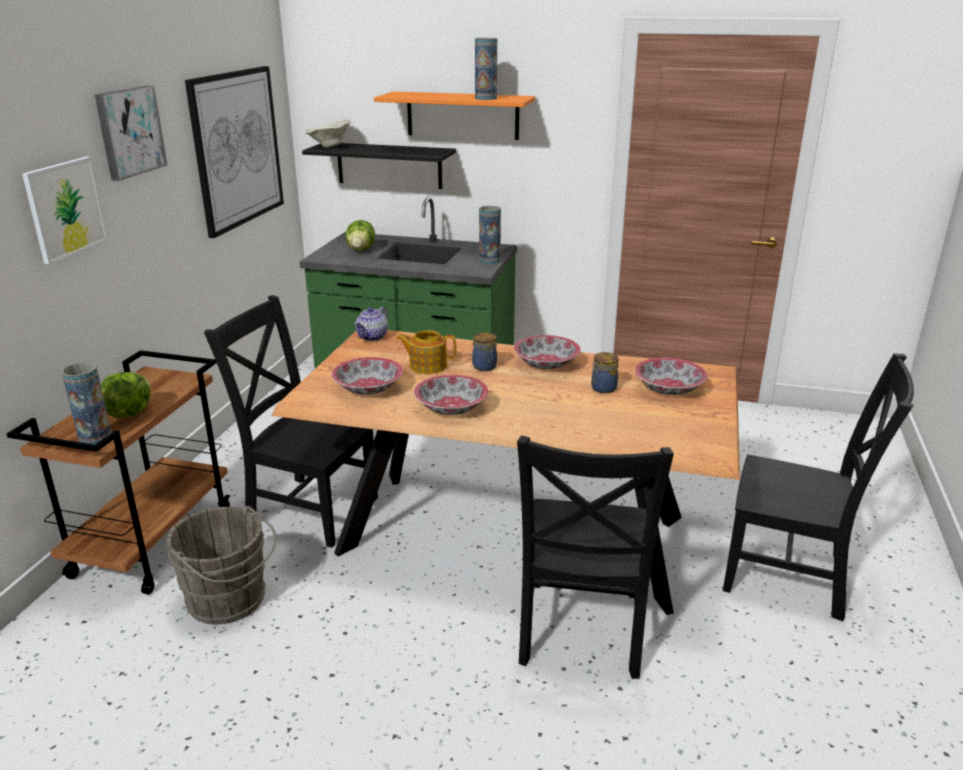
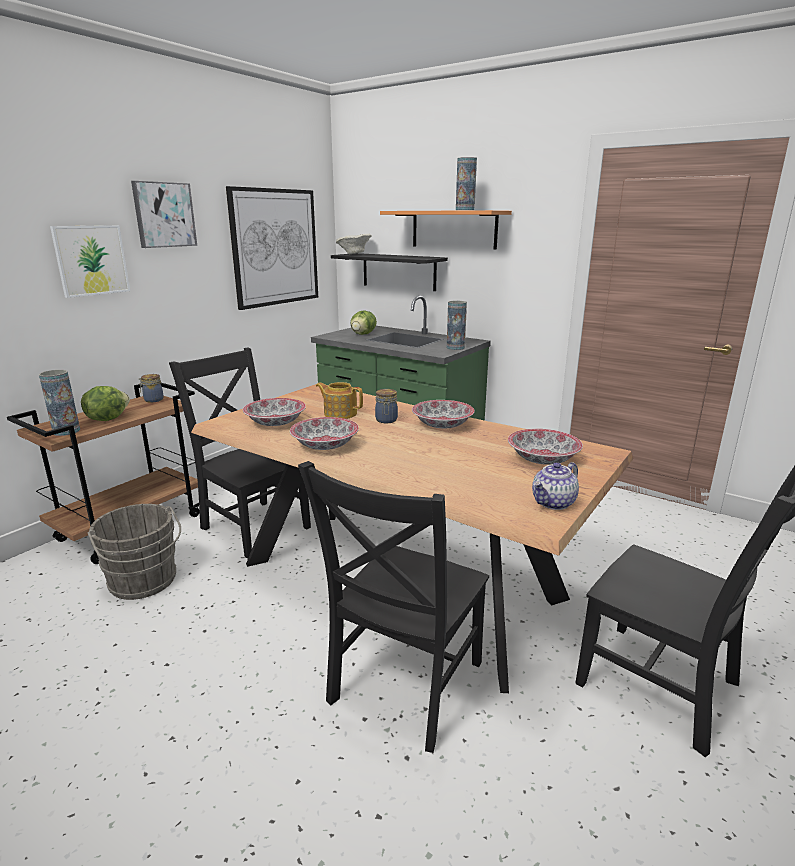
camera: 20 degrees right, 5 degrees down
teapot [354,306,388,341] -> teapot moved to [532,462,579,510]
jar [591,352,619,393] -> jar moved to [139,374,164,403]

